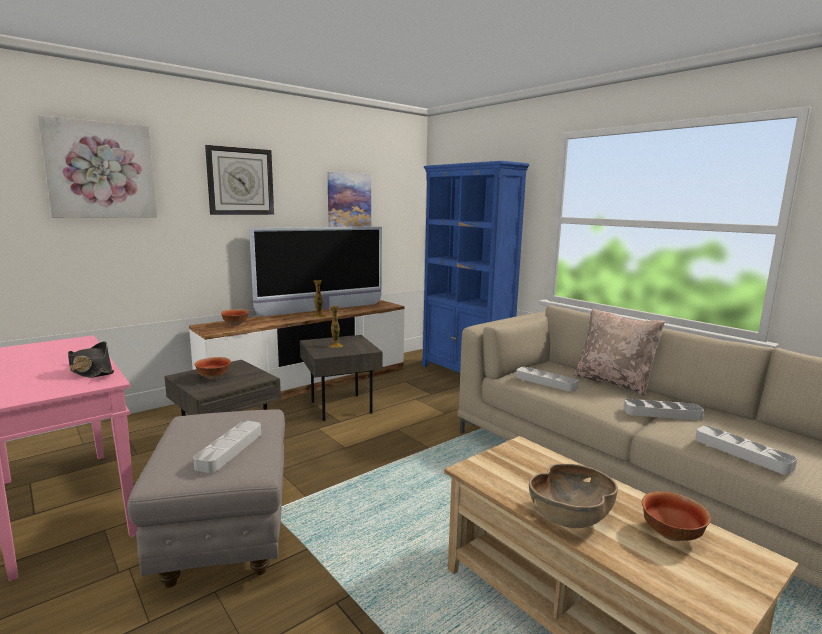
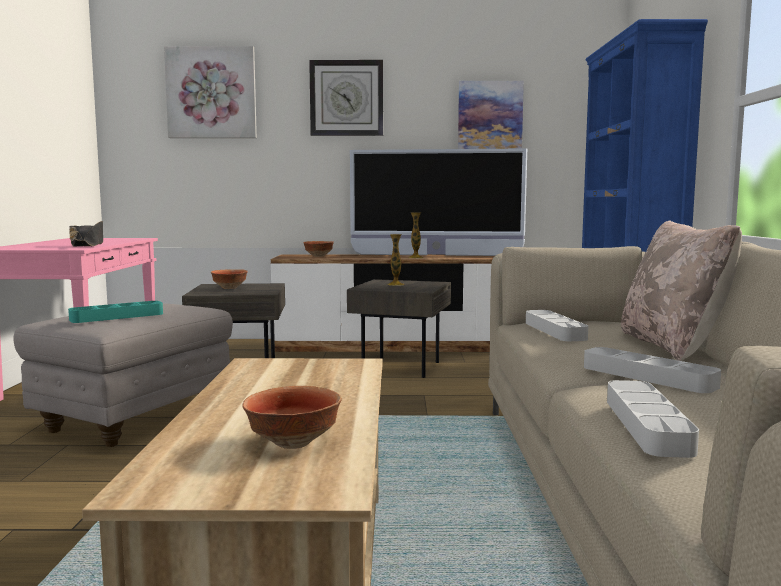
camera: 40 degrees right, 5 degrees down
grey tray [193,421,261,473] -> turquoise tray [68,301,163,323]
brown bowl [529,464,618,528] -> none

